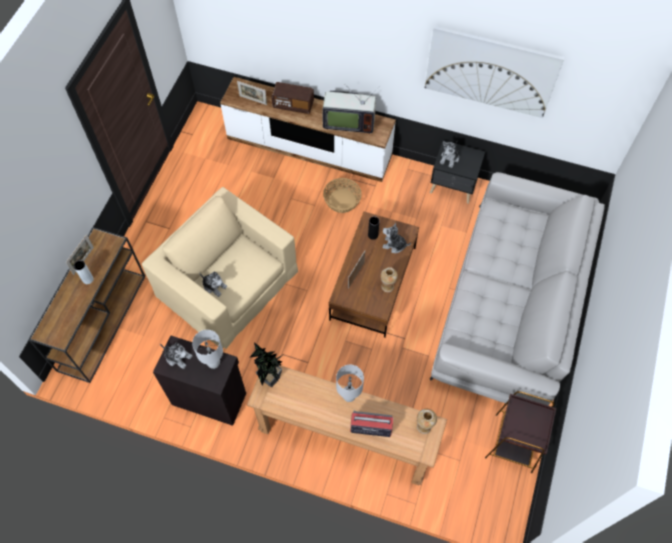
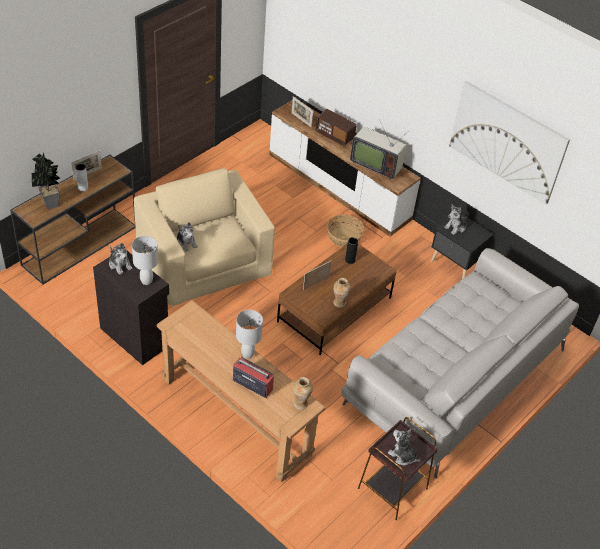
camera: 20 degrees right, 15 degrees down
potted plant [249,342,284,387] -> potted plant moved to [32,153,60,209]
plush toy [382,222,411,253] -> plush toy moved to [388,428,421,466]

